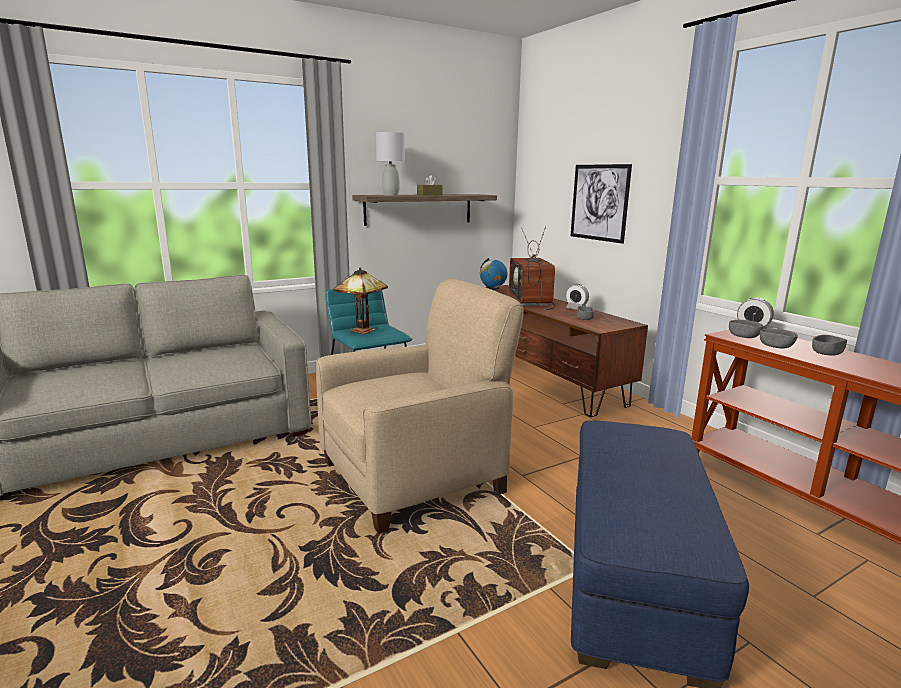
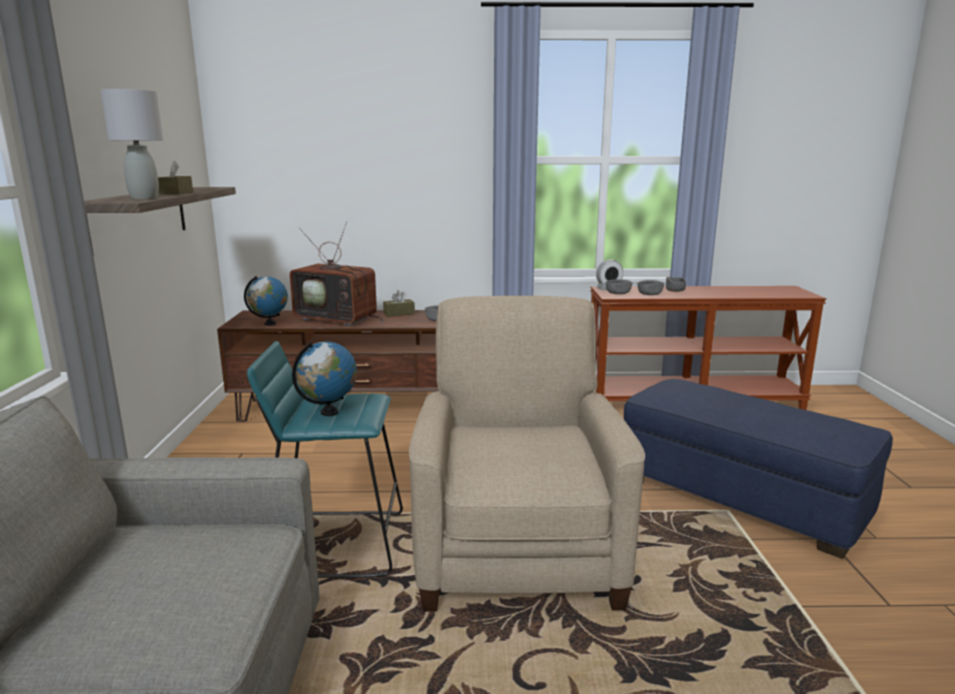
camera: 60 degrees left, 0 degrees up
table lamp [333,268,388,334] -> globe [292,341,357,416]
alarm clock [566,284,589,310] -> brown tissue box [383,290,415,317]
picture [571,164,632,244] -> none

